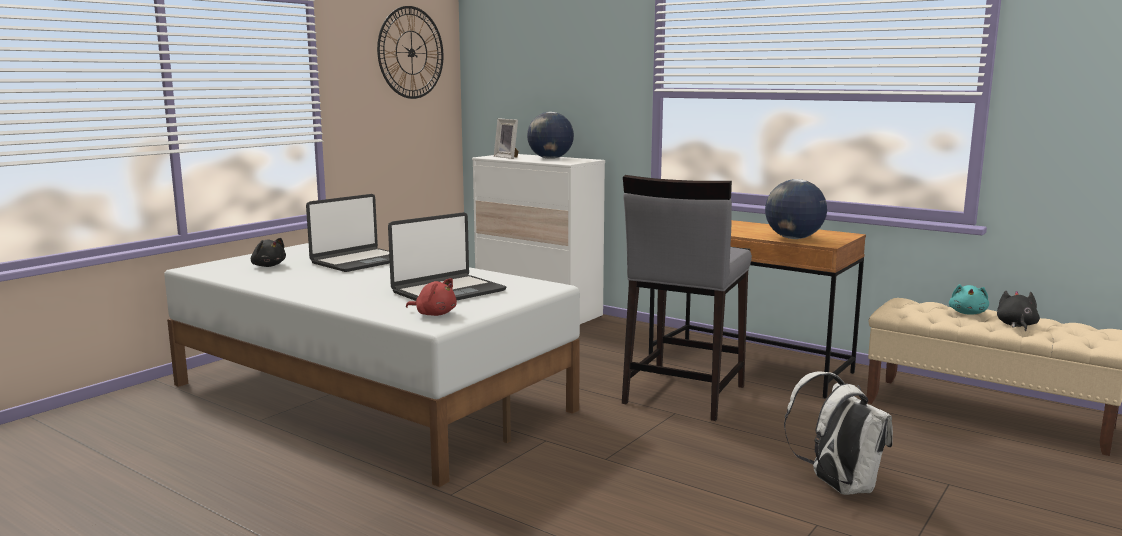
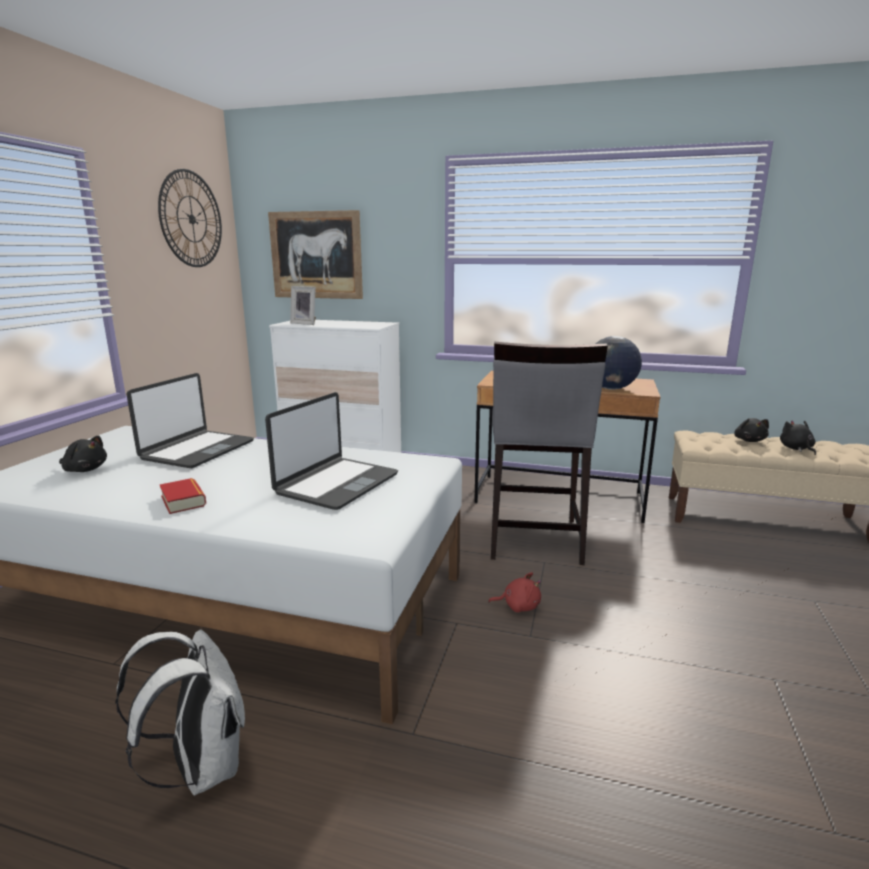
camera: 20 degrees left, 5 degrees up
red plush toy [406,278,457,316] -> red plush toy moved to [488,572,541,612]
globe [527,112,574,159] -> none
white backpack [784,371,893,495] -> white backpack moved to [115,629,245,796]
turquoise plush toy [949,284,989,315] -> black plush toy [734,418,769,442]
none -> book [160,478,206,514]
none -> picture [268,210,363,299]

